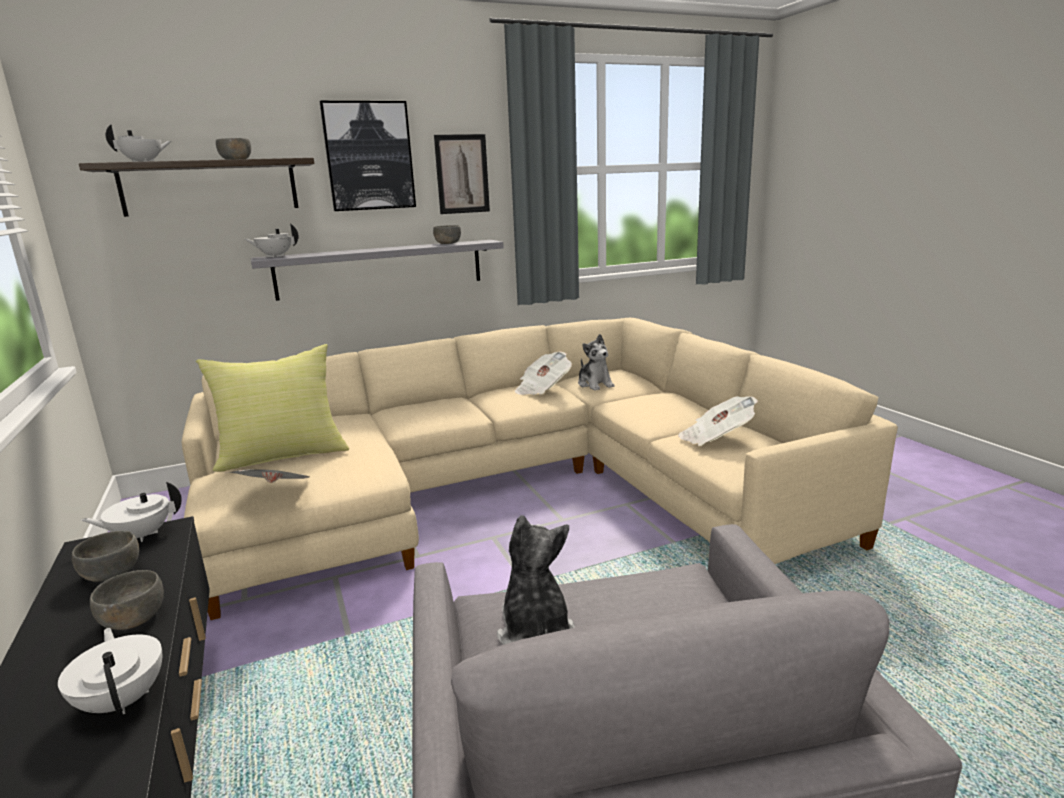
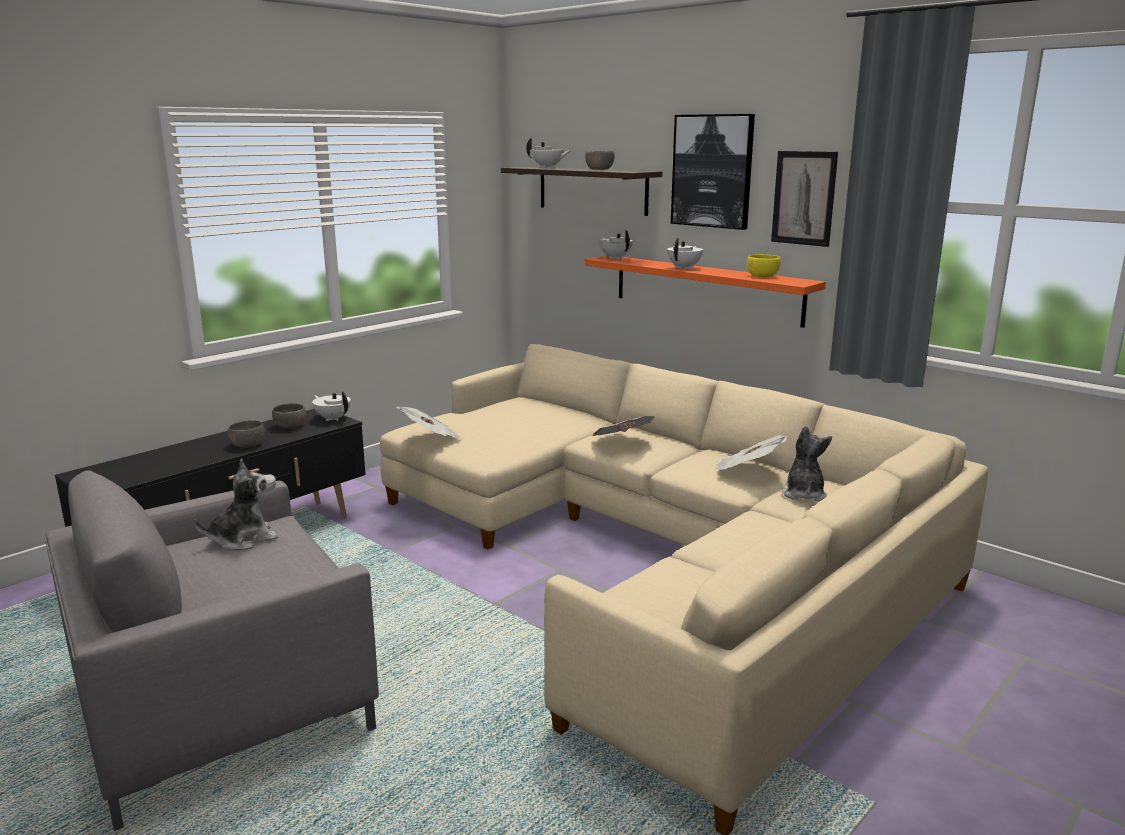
camera: 65 degrees right, 0 degrees up
white teapot [58,628,162,714] -> white teapot moved to [667,238,703,269]
yellow pillow [196,344,349,472] -> none
grey shelf [251,240,504,301] -> orange shelf [585,255,826,328]
grey bowl [433,225,461,244] -> yellow bowl [747,254,781,277]
plush toy [578,334,615,391] -> plush toy turned 150 degrees clockwise [782,426,832,501]
newspaper [678,396,758,446] -> newspaper moved to [592,416,654,436]

